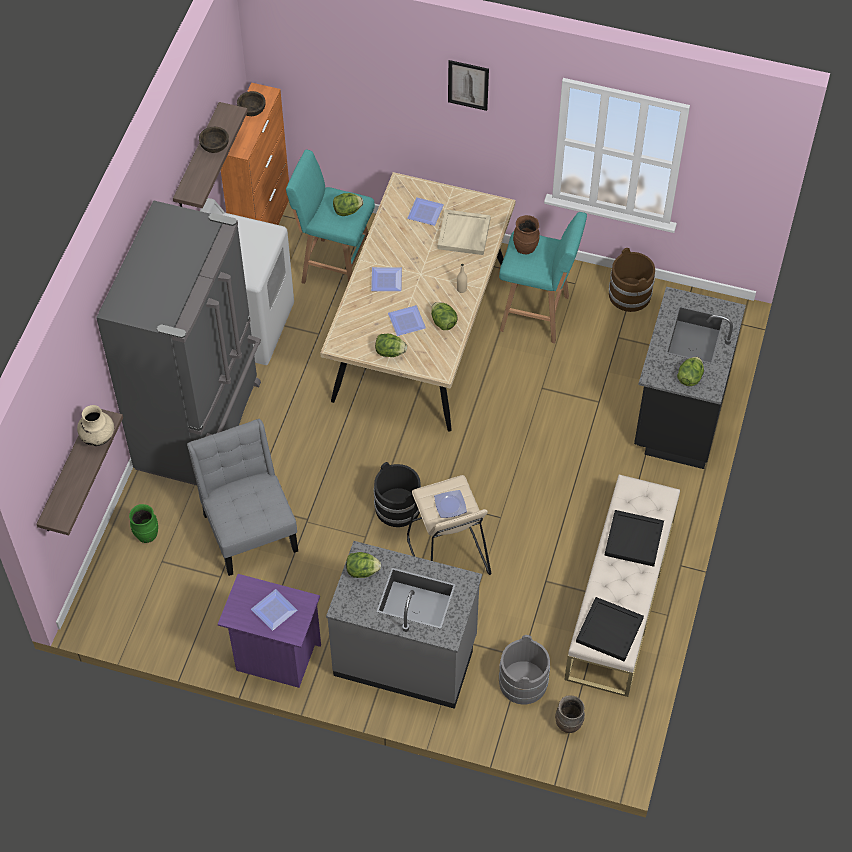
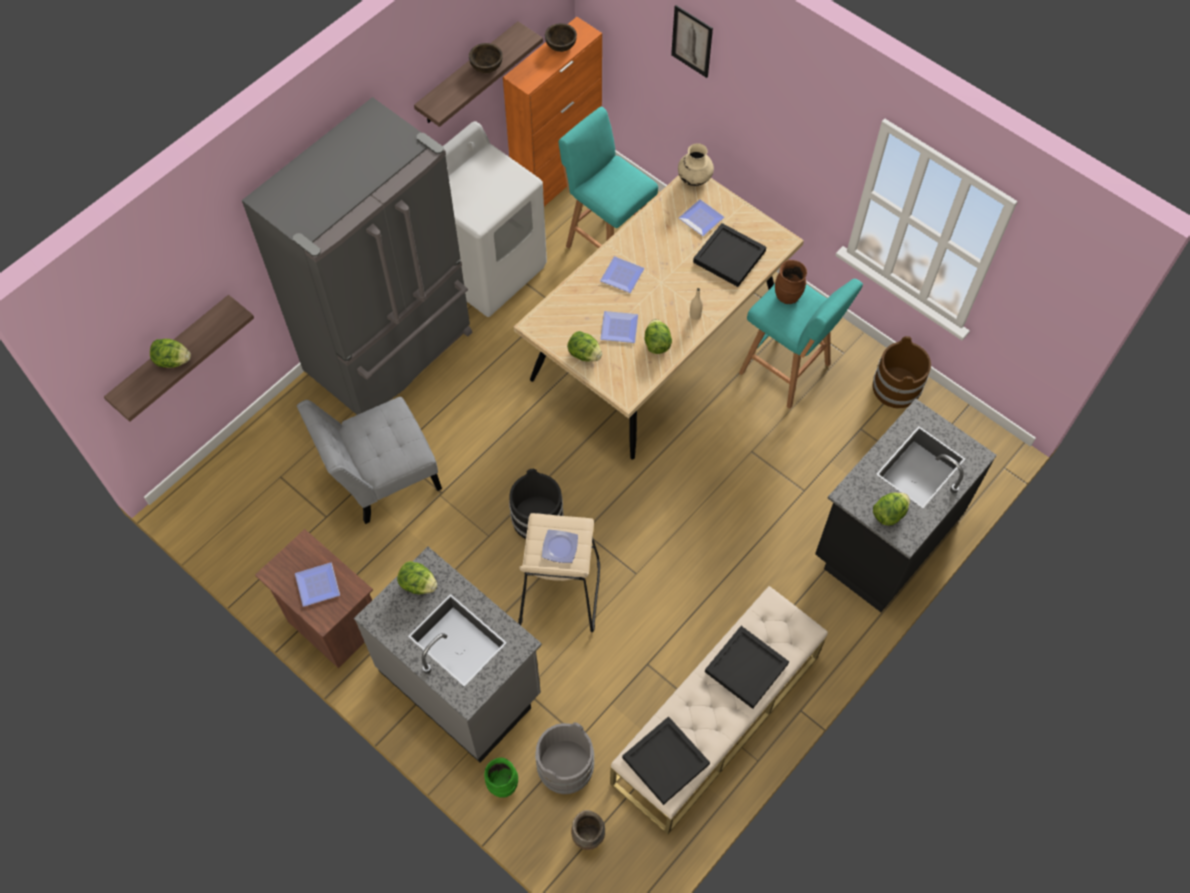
camera: 25 degrees right, 5 degrees up
beige vase [77,405,114,446] -> beige vase moved to [678,144,714,186]
green vase [129,504,158,543] -> green vase moved to [484,758,518,798]
grey chair [187,419,298,576] -> grey chair turned 120 degrees counterclockwise [297,397,442,524]
purple nightstand [218,574,321,688] -> brown nightstand [255,529,373,668]
lettuce [333,193,363,216] -> lettuce moved to [150,339,191,368]
beige tray [437,209,491,255] -> black tray [693,223,766,287]
picture [448,60,489,111] -> picture moved to [671,5,713,78]

